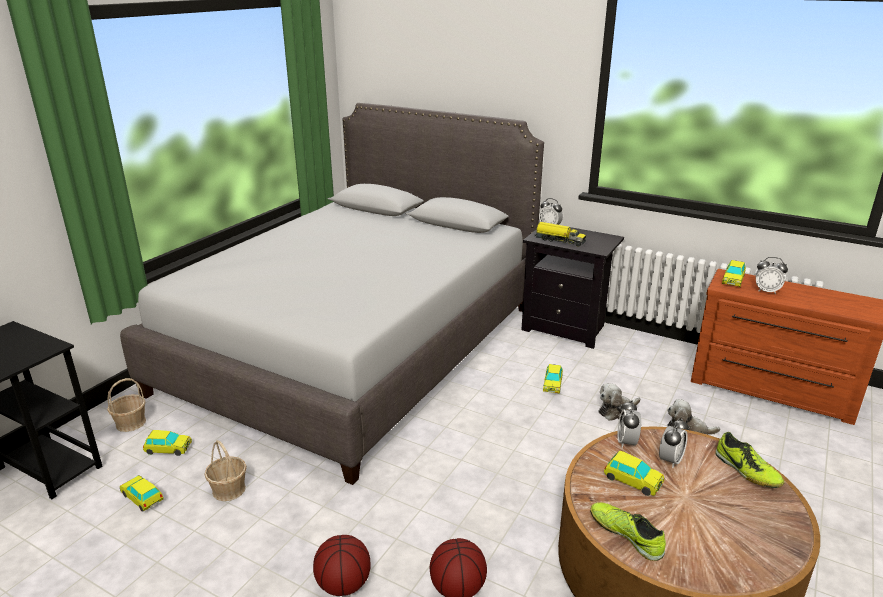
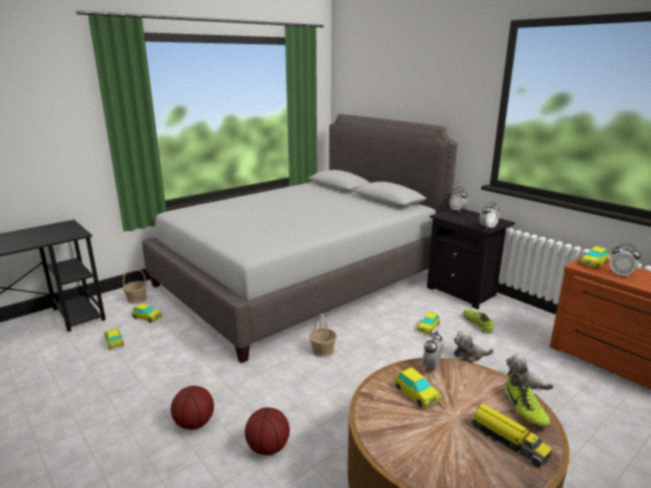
camera: 20 degrees right, 5 degrees down
basket [204,440,247,501] -> basket moved to [309,314,337,357]
toy truck [534,222,586,247] -> toy truck moved to [471,403,552,467]
shoe [590,502,666,561] -> shoe moved to [463,309,493,334]
alarm clock [659,418,689,468] -> alarm clock moved to [479,202,499,230]

